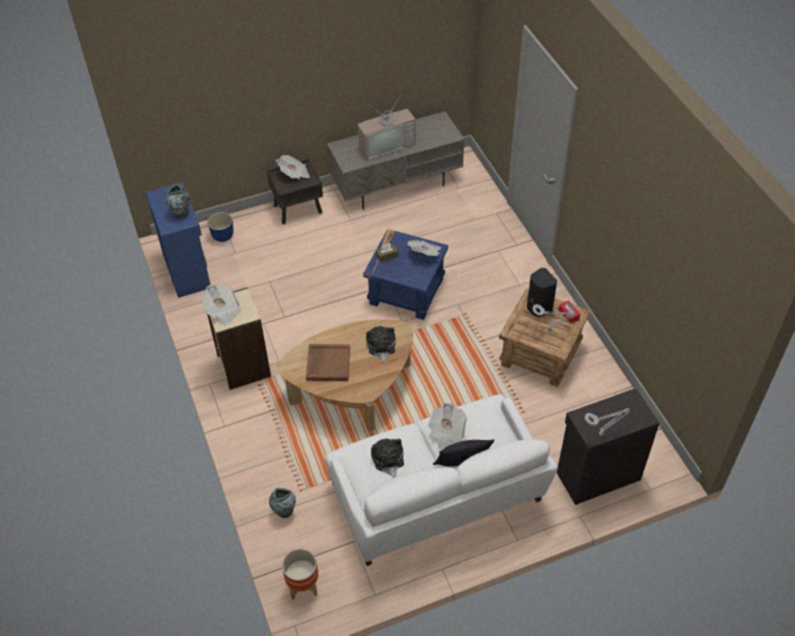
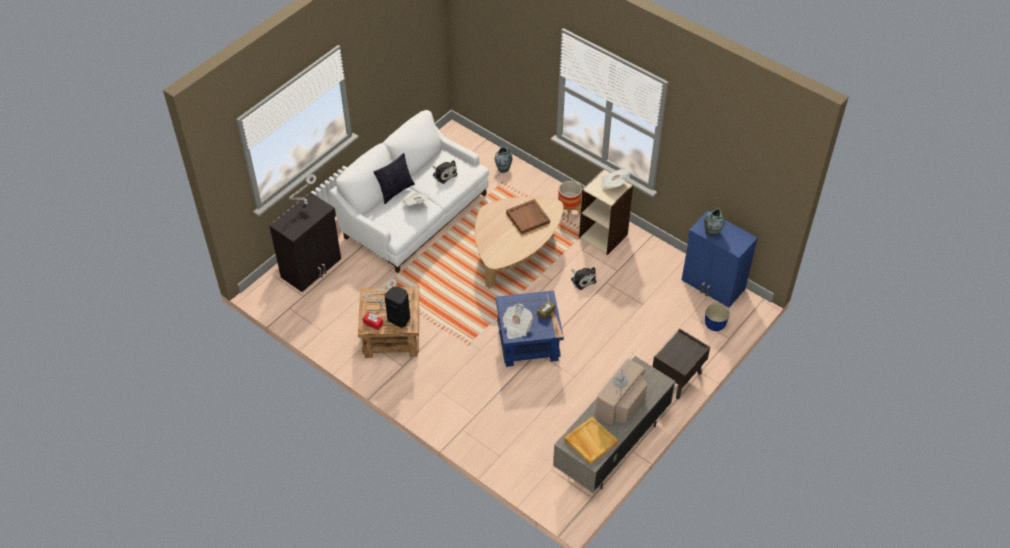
camera: 150 degrees right, 0 degrees up
newspaper [276,155,310,179] -> none
planter [282,549,318,600] -> planter moved to [558,181,582,220]
plush toy [366,326,396,364] -> plush toy moved to [571,267,596,290]
none -> beige tray [564,417,618,465]

